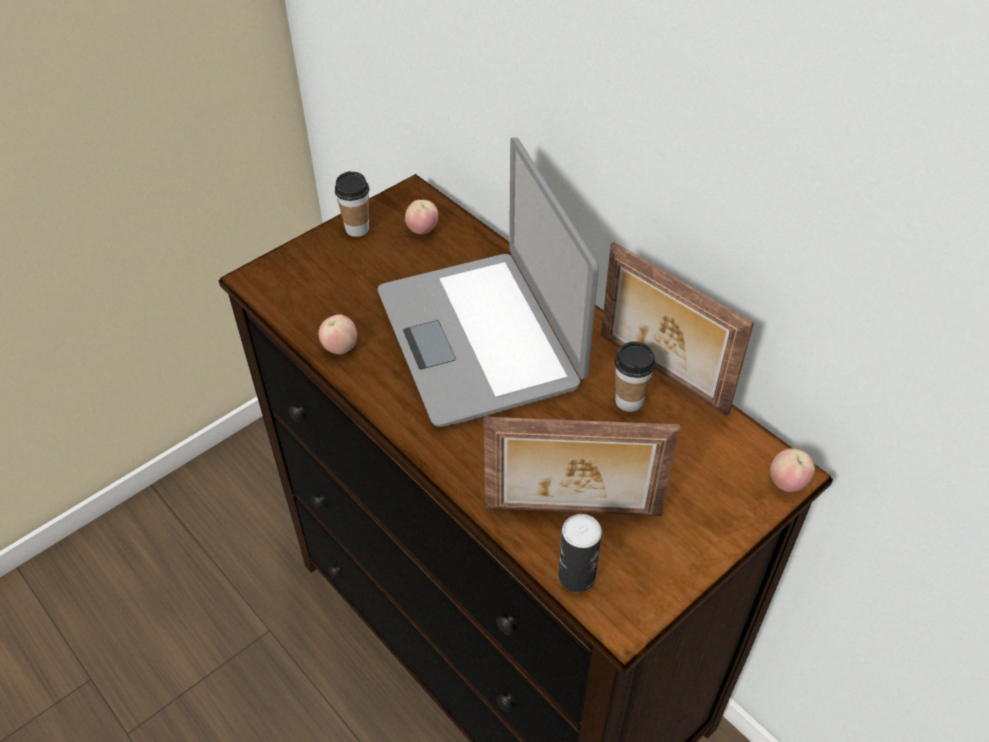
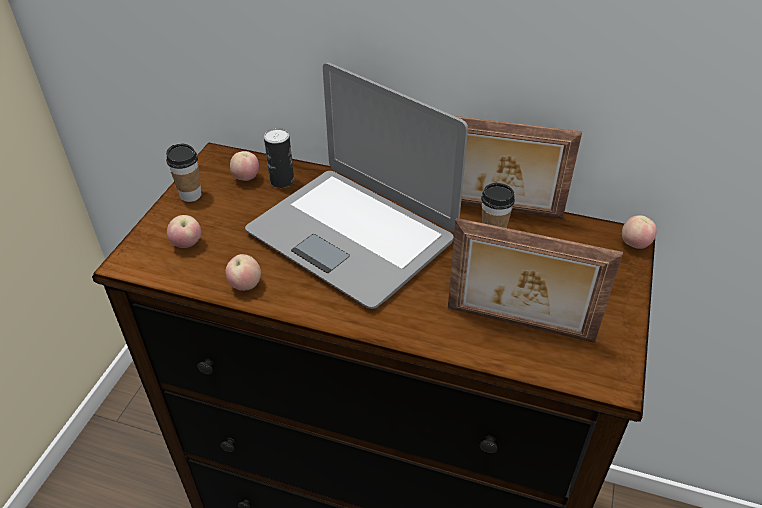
camera: 30 degrees left, 5 degrees down
picture frame [483,417,680,516] -> picture frame turned 45 degrees clockwise [448,218,623,343]
can [558,514,602,592] -> can moved to [264,128,294,188]
none -> apple [167,215,201,248]

